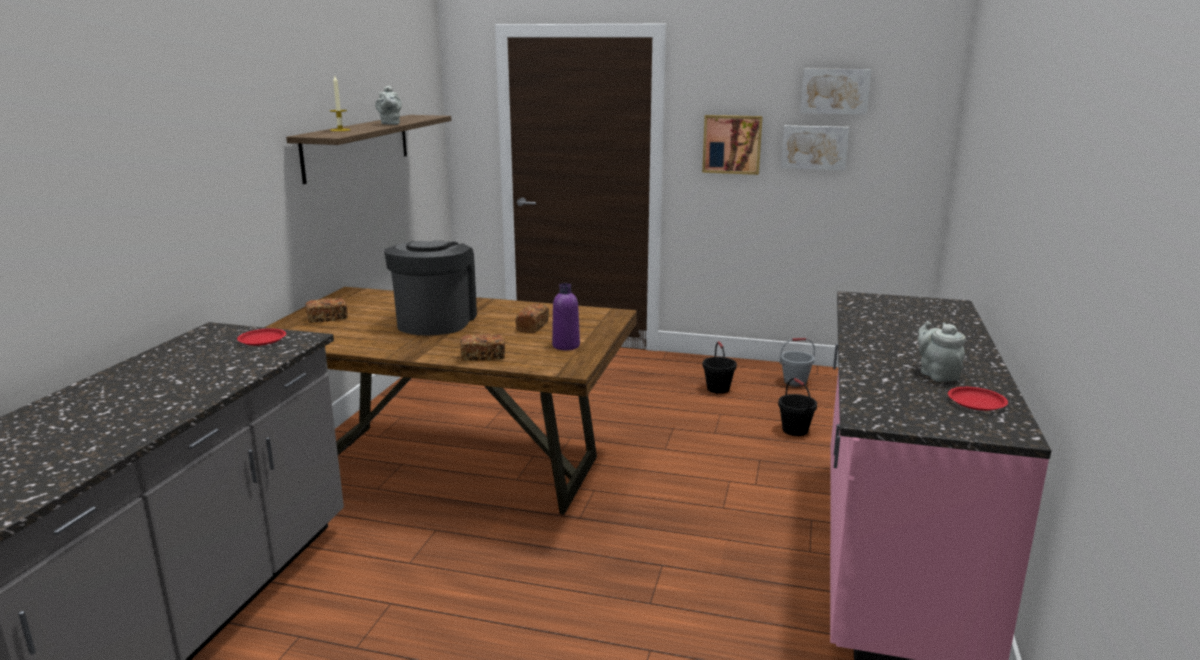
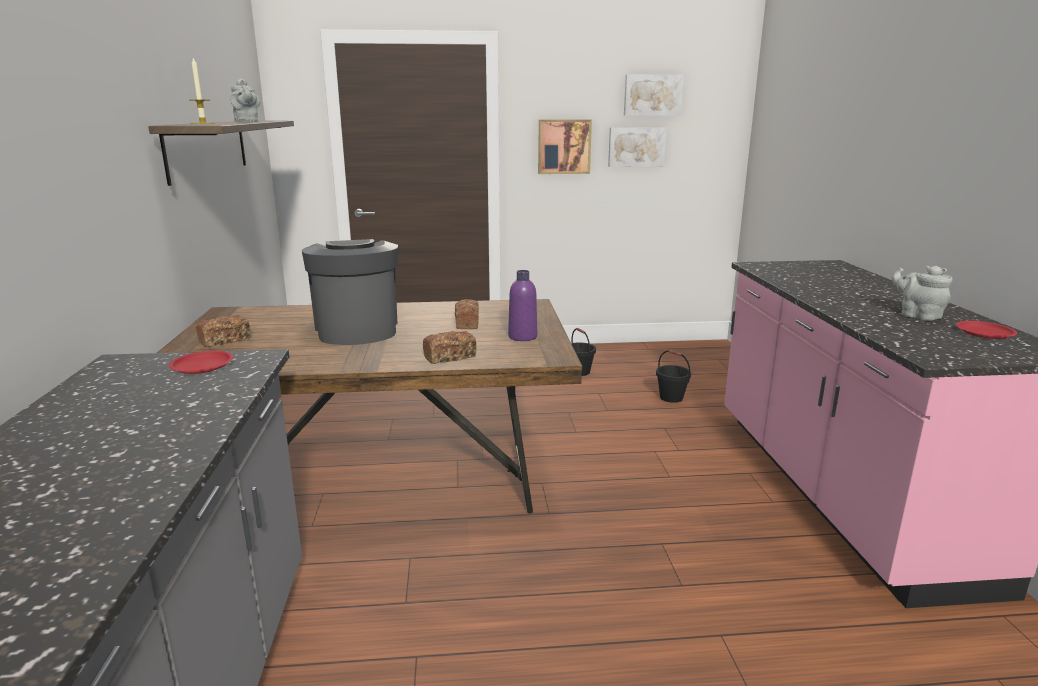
camera: 20 degrees left, 0 degrees up
grey bucket [780,338,815,387] -> none

